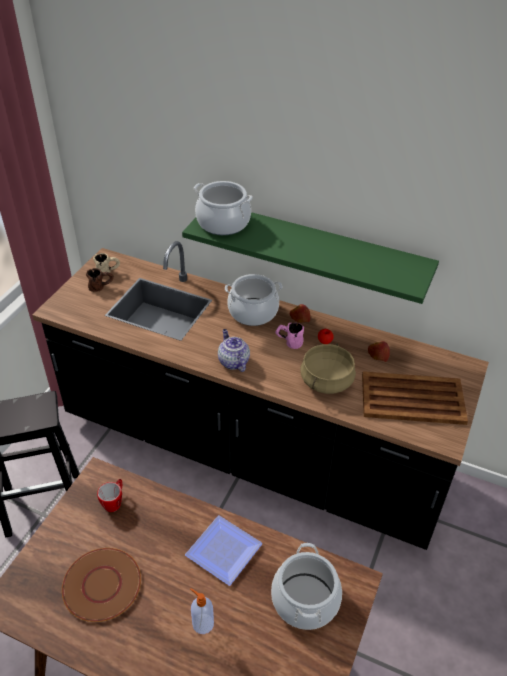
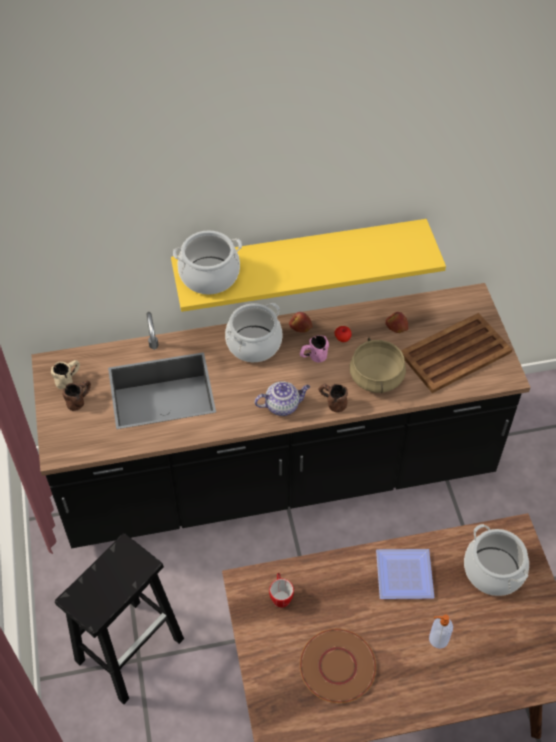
camera: 35 degrees left, 10 degrees up
green shelf [182,212,439,304] -> yellow shelf [171,219,446,312]
teapot [218,329,250,372] -> teapot turned 135 degrees clockwise [255,381,310,416]
none -> brown mug [318,383,348,413]

